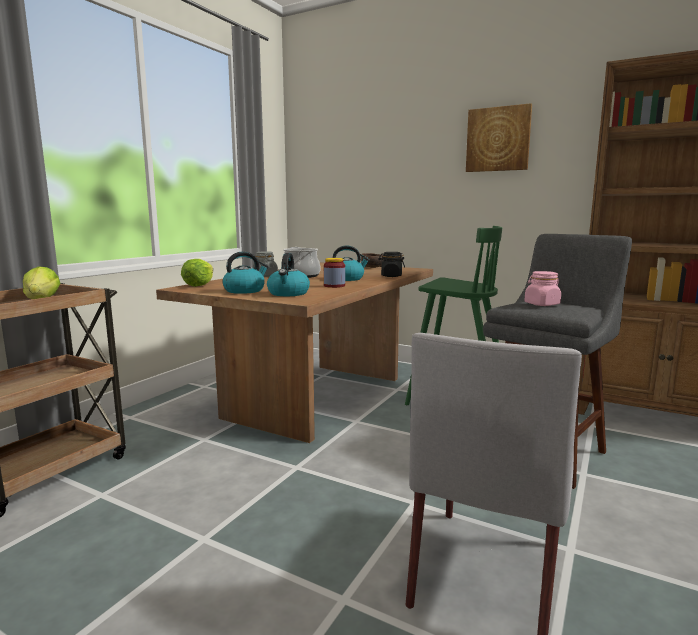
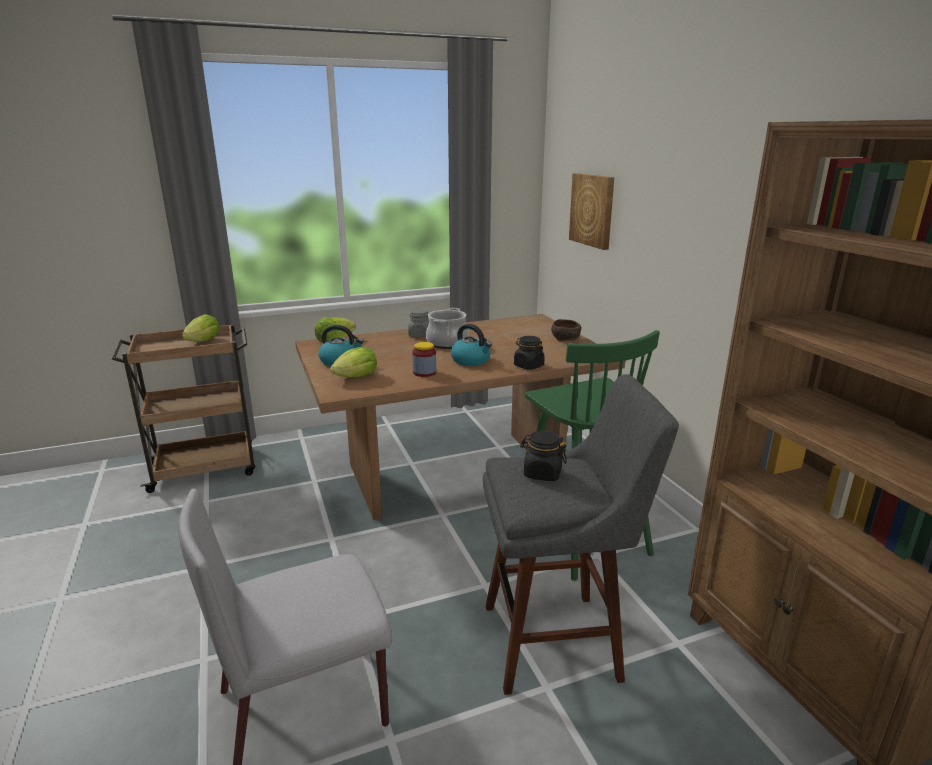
camera: 40 degrees right, 10 degrees up
kettle [267,253,310,296] -> lettuce [330,347,377,377]
picture [466,103,532,172] -> picture moved to [569,173,614,250]
pink jar [524,271,561,306] -> black jar [520,430,567,481]

